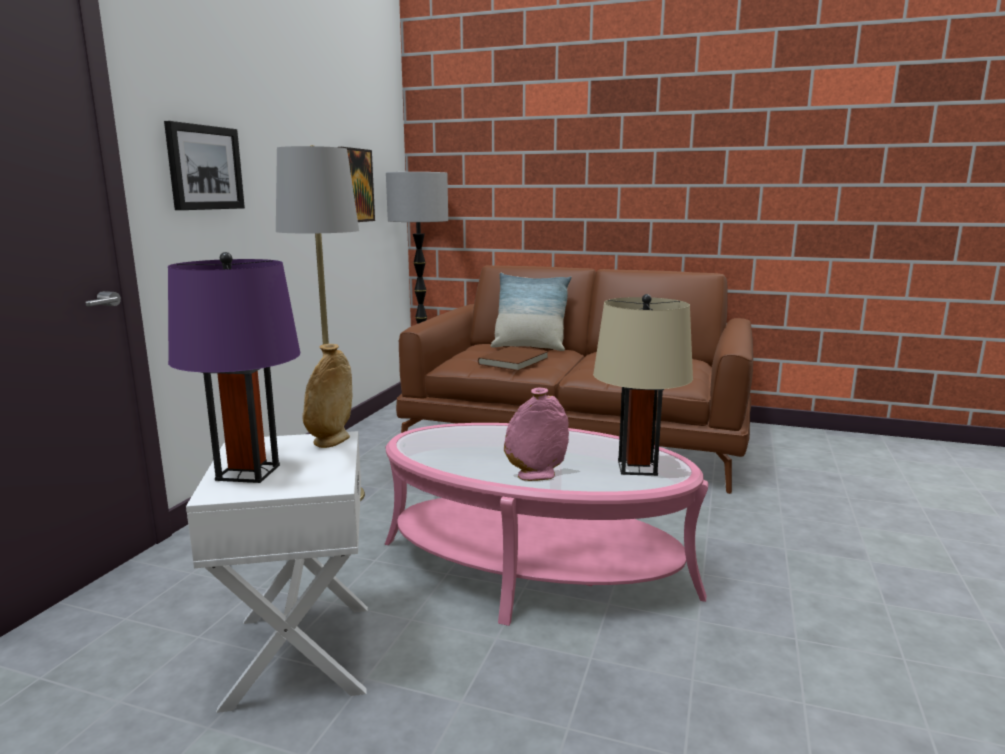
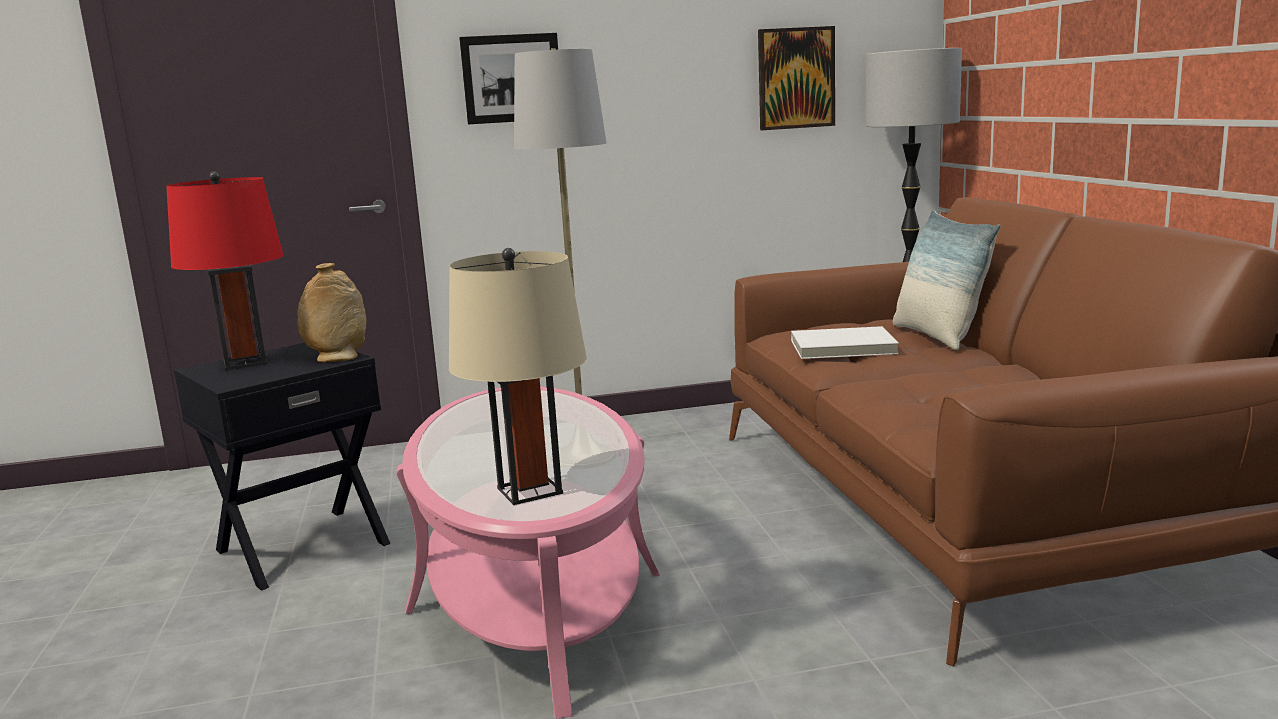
camera: 60 degrees right, 0 degrees up
purple table lamp [168,252,301,483] -> red table lamp [166,171,284,370]
white side table [186,431,368,713] -> black side table [174,343,391,591]
brown book [478,346,548,371] -> white book [791,326,899,359]
pink vase [504,388,569,481] -> none

